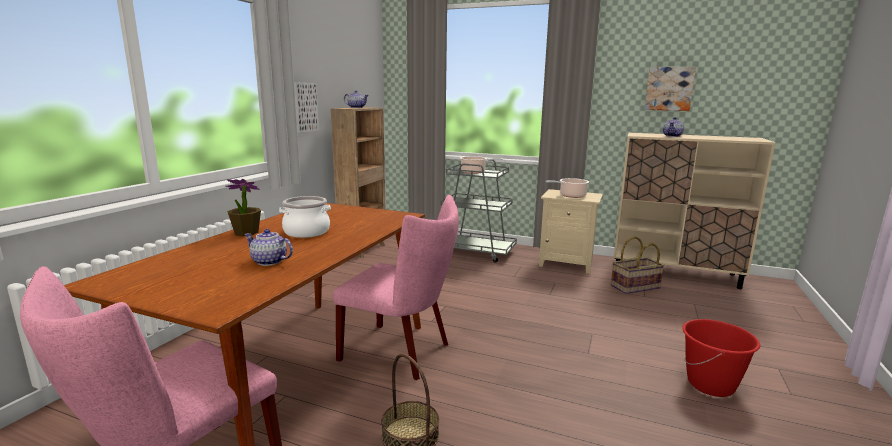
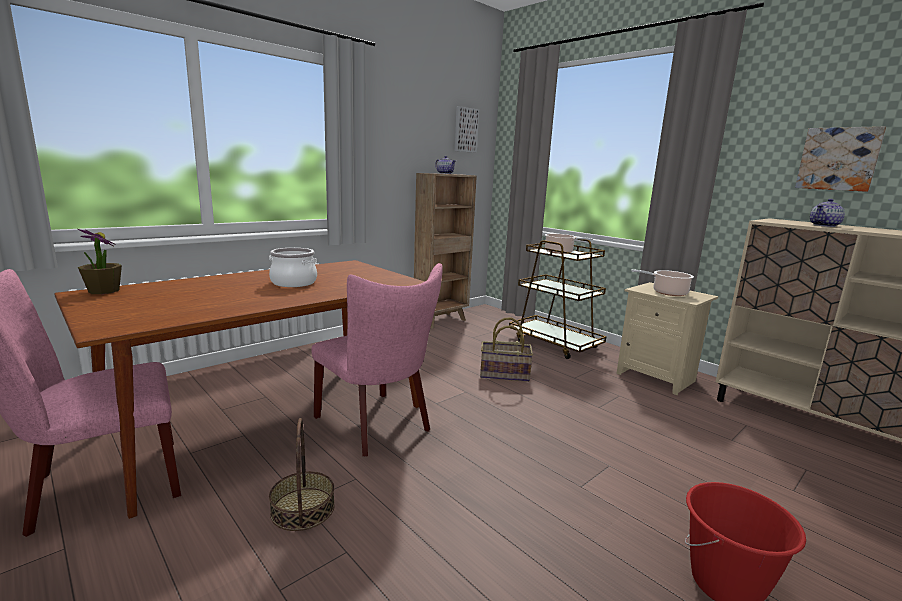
camera: 25 degrees right, 0 degrees up
potted plant [225,179,261,236] -> potted plant moved to [78,229,122,294]
teapot [244,229,293,266] -> none
picture [294,82,319,133] -> picture moved to [455,106,479,153]
grey cart [441,160,517,263] -> brown cart [509,239,607,359]
basket [611,237,664,294] -> basket moved to [480,317,533,382]

